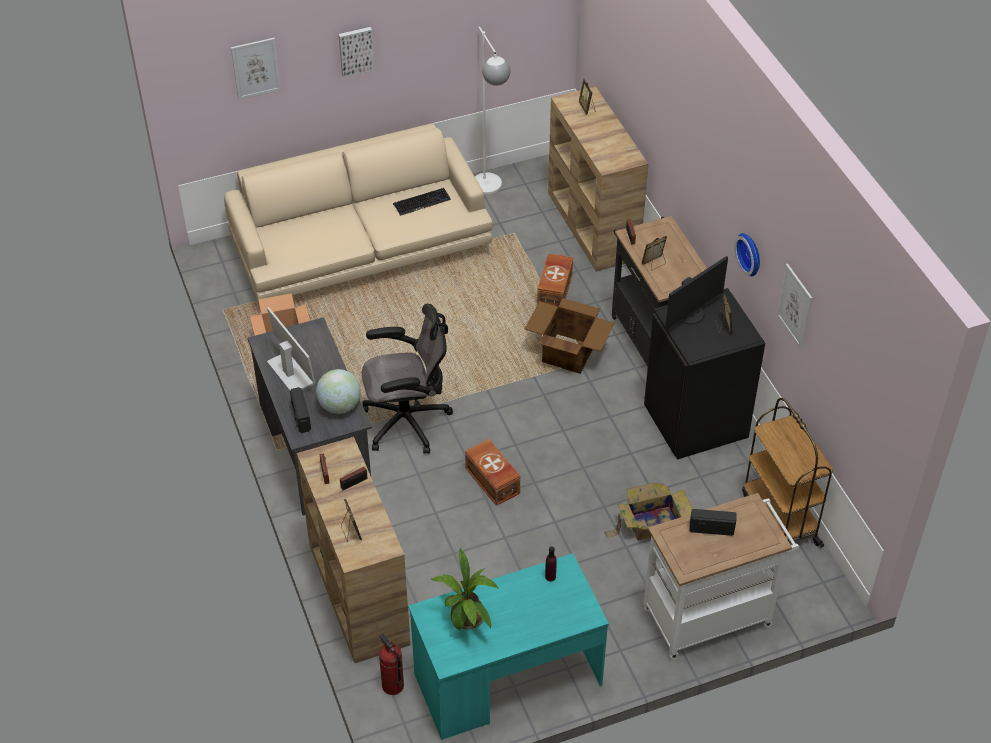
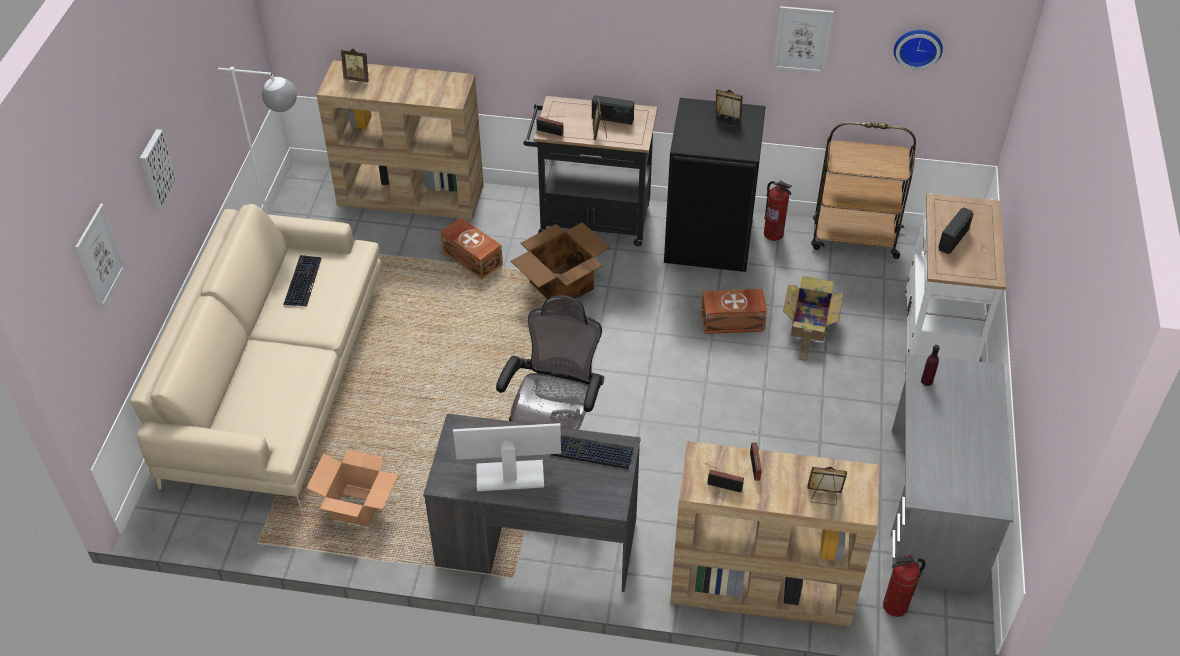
camera: 60 degrees left, 0 degrees up
radio [290,387,311,433] -> radio moved to [592,95,634,125]
globe [316,369,361,414] -> keyboard [550,435,634,469]
turquoise desk [408,553,609,740] -> grey desk [891,353,1014,593]
potted plant [430,549,499,630] -> none
brown storage box [465,439,520,506] -> brown storage box moved to [701,289,767,334]
monitor [665,256,728,331] -> none
wall clock [734,233,760,276] -> wall clock moved to [894,30,943,70]
none -> fire extinguisher [764,180,792,241]

